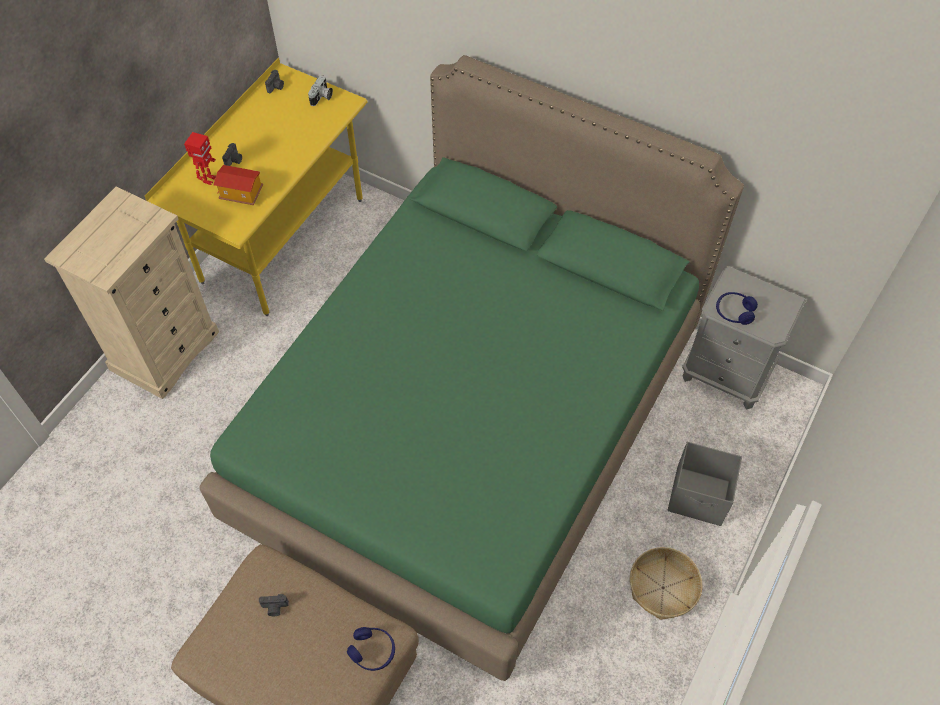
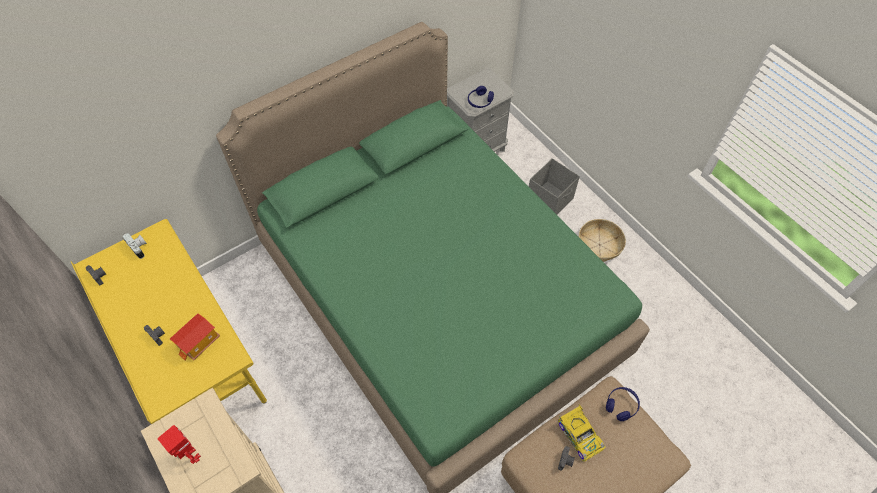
camera: 65 degrees left, 0 degrees up
toy robot [184,132,216,185] -> toy robot moved to [157,425,201,464]
none -> toy car [557,404,606,462]

